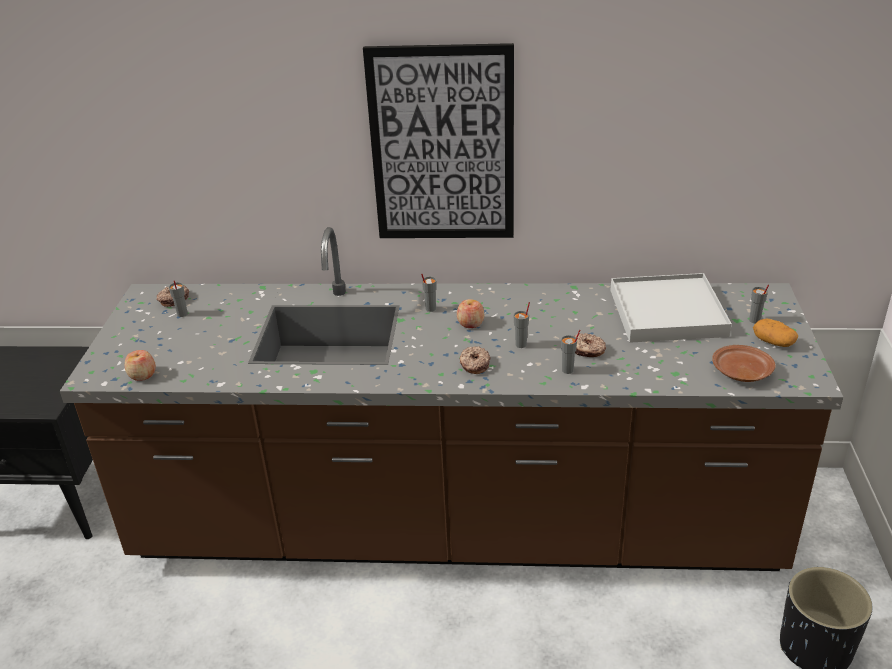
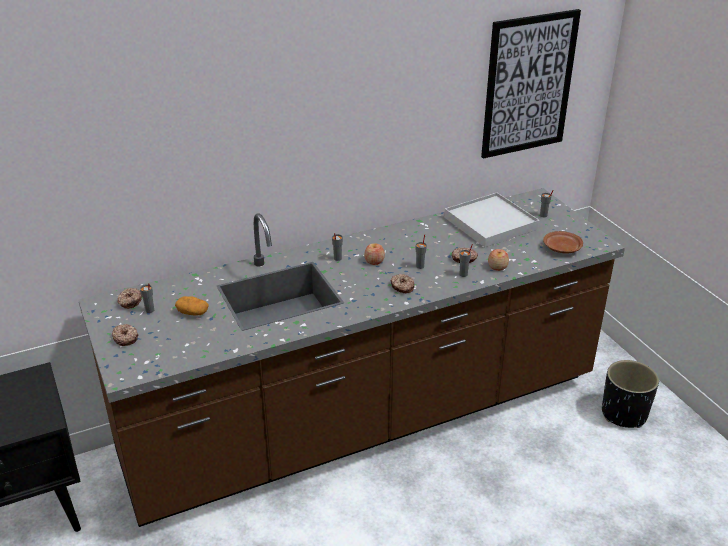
camera: 30 degrees left, 0 degrees up
apple [125,350,156,381] -> apple moved to [488,249,509,271]
picture [363,43,514,238] -> picture moved to [481,9,581,159]
potato [753,319,798,347] -> potato moved to [175,296,209,315]
none -> donut [112,324,138,346]

